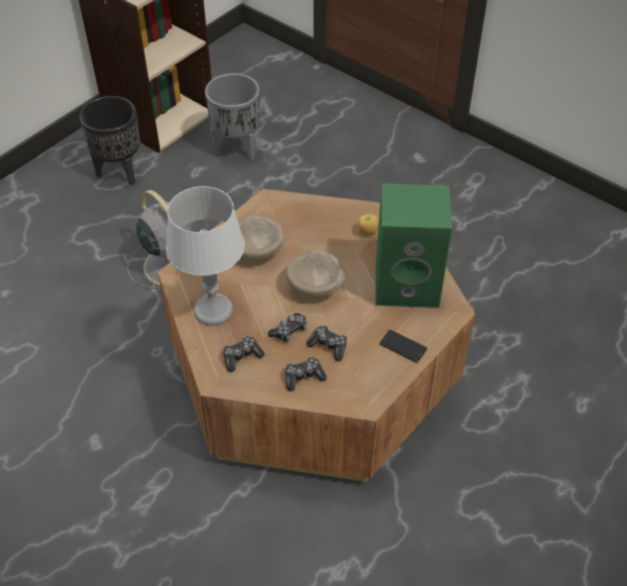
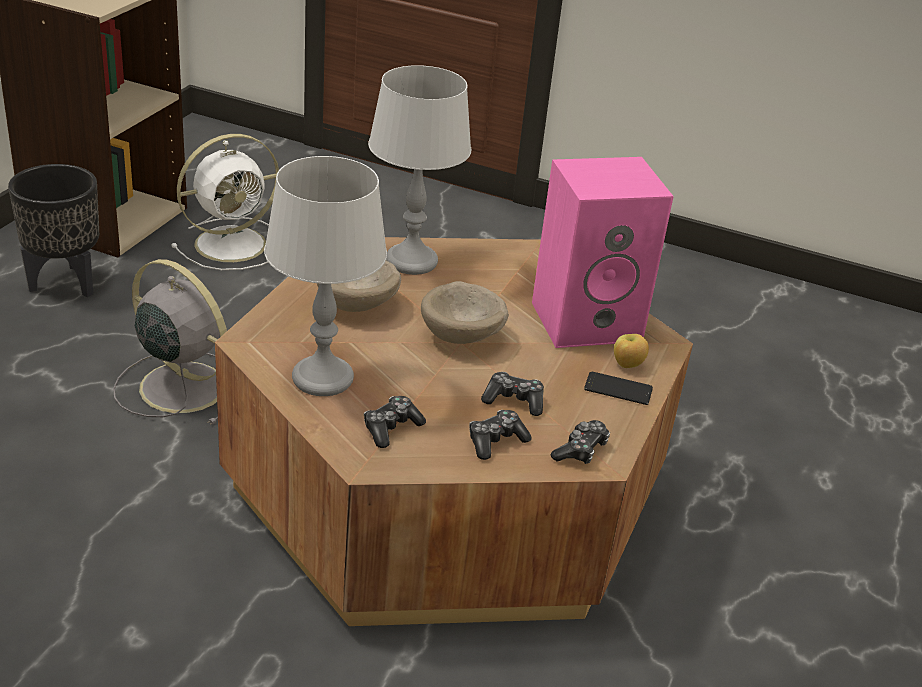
camera: 20 degrees left, 15 degrees down
grey planter [205,73,260,160] -> white fan [171,134,279,270]
game controller [268,313,307,342] -> game controller moved to [550,420,610,464]
apple [358,214,379,235] -> apple moved to [614,334,649,368]
green speaker [375,183,452,308] -> pink speaker [532,157,674,348]
none -> grey table lamp [368,65,471,275]

